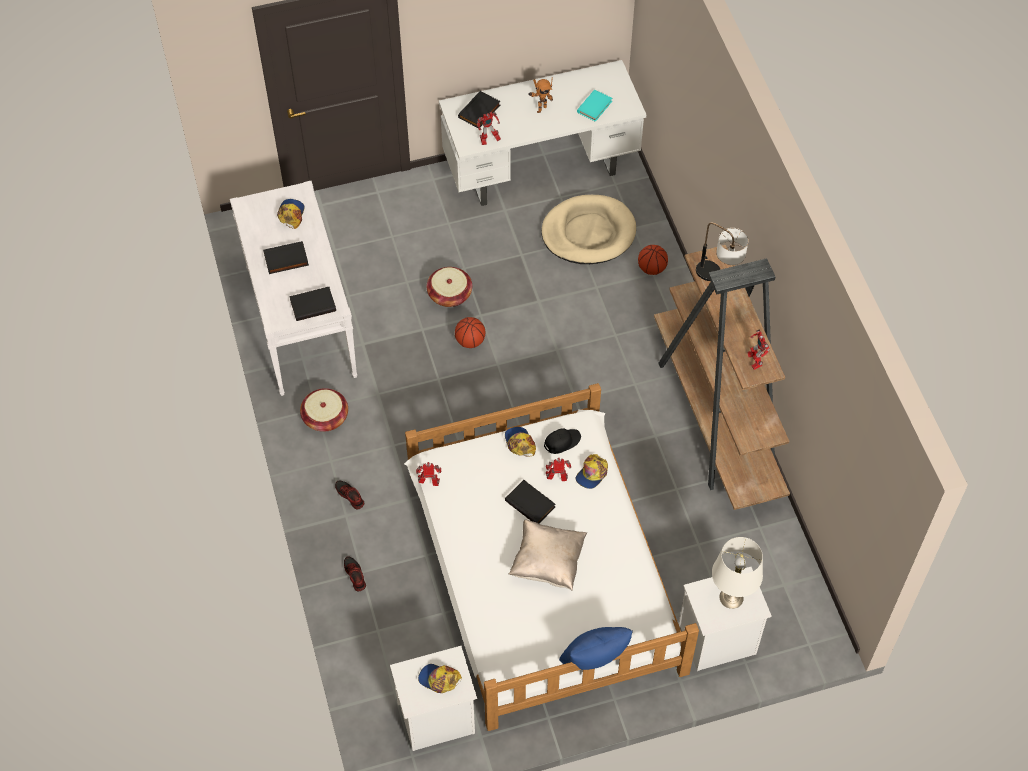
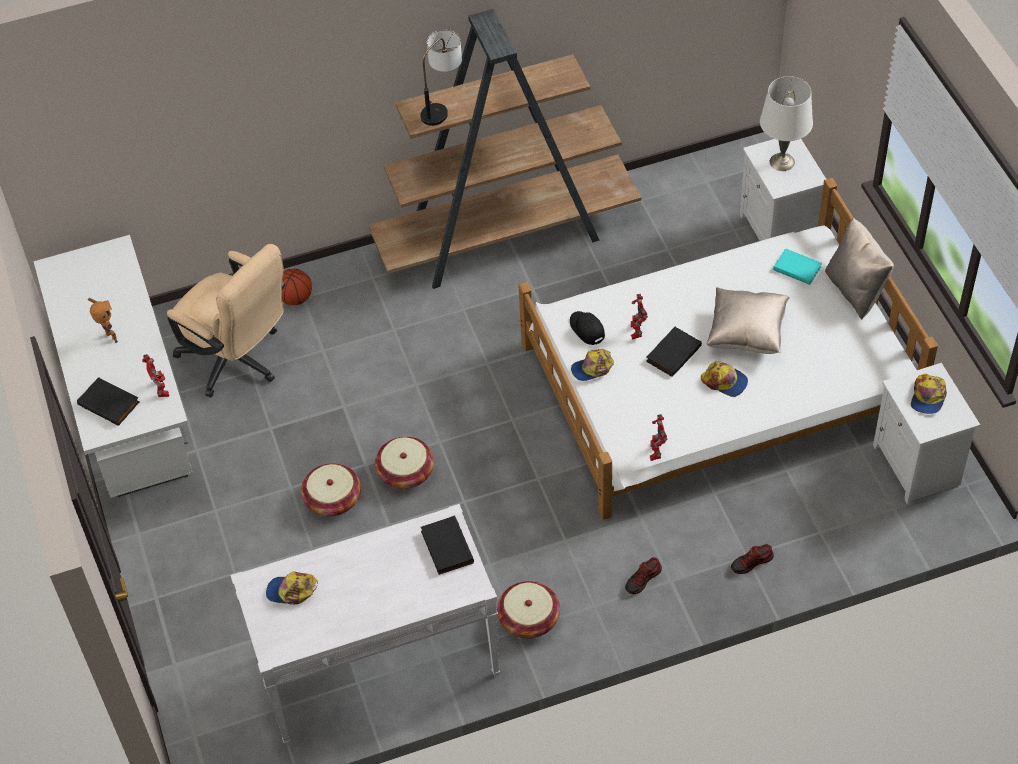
camera: 90 degrees left, 5 degrees down
black book [263,241,309,274] -> none
basketball [455,317,485,348] -> basket [375,437,434,489]
beige dog bed [541,195,636,264] -> beige office chair [167,244,285,398]
blue pillow [559,627,633,670] -> beige pillow [825,217,894,320]
cap [576,454,608,489] -> cap moved to [701,361,748,397]
turquoise book [577,90,613,122] -> turquoise book moved to [773,248,822,285]
toy robot [747,329,770,370] -> none

